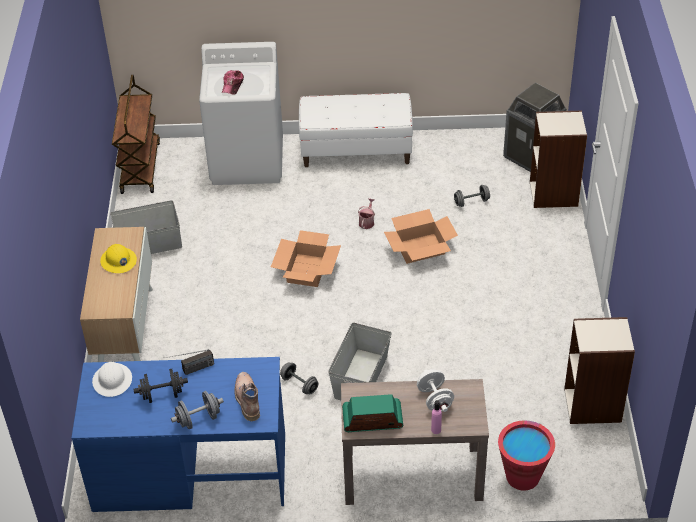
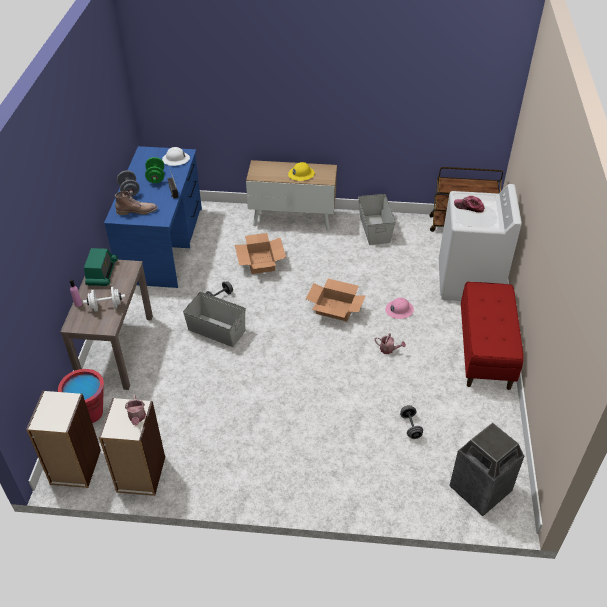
camera: 95 degrees right, 0 degrees up
black dumbbell [134,369,188,403] -> green dumbbell [145,157,164,183]
white bench [299,93,413,167] -> red bench [461,282,524,390]
cardboard box [384,209,458,264] -> cardboard box moved to [235,233,286,274]
bookcase [530,110,587,208] -> bookcase moved to [26,391,101,488]
none -> watering can [125,395,146,425]
none -> pink hard hat [385,298,414,319]

